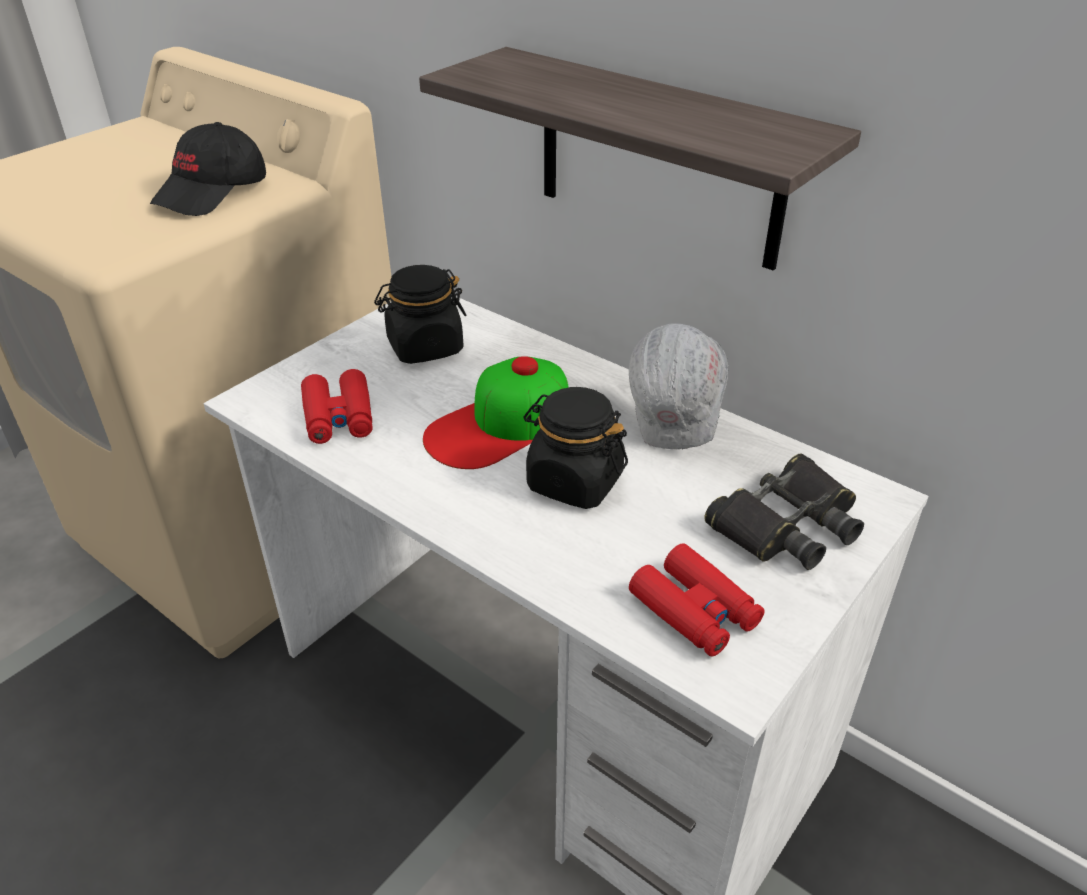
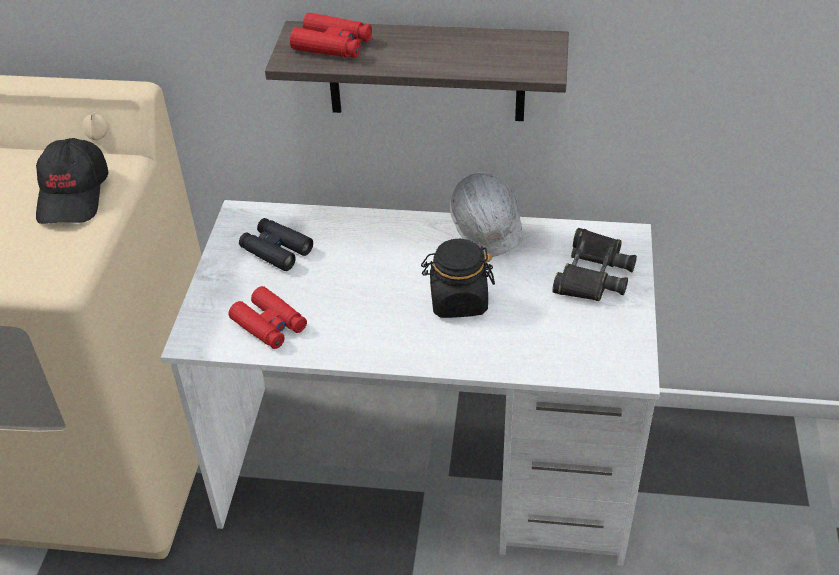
camera: 30 degrees left, 5 degrees up
black jar [374,265,466,364] -> black binoculars [239,218,313,271]
cap [423,356,569,469] -> none
red binoculars [629,543,765,657] -> red binoculars moved to [290,13,372,58]

